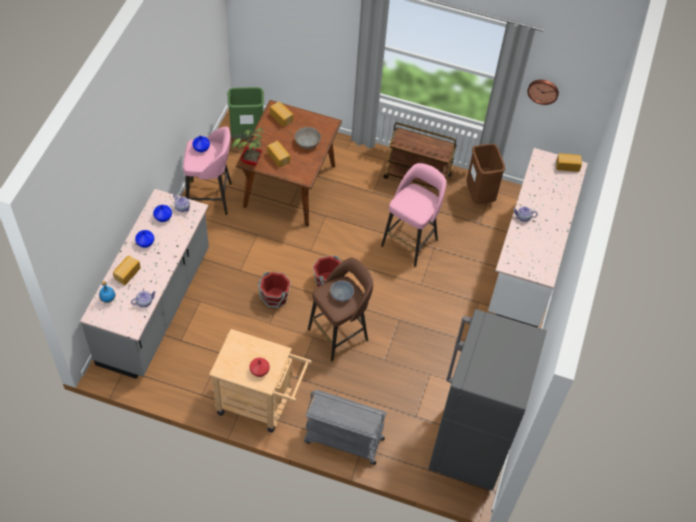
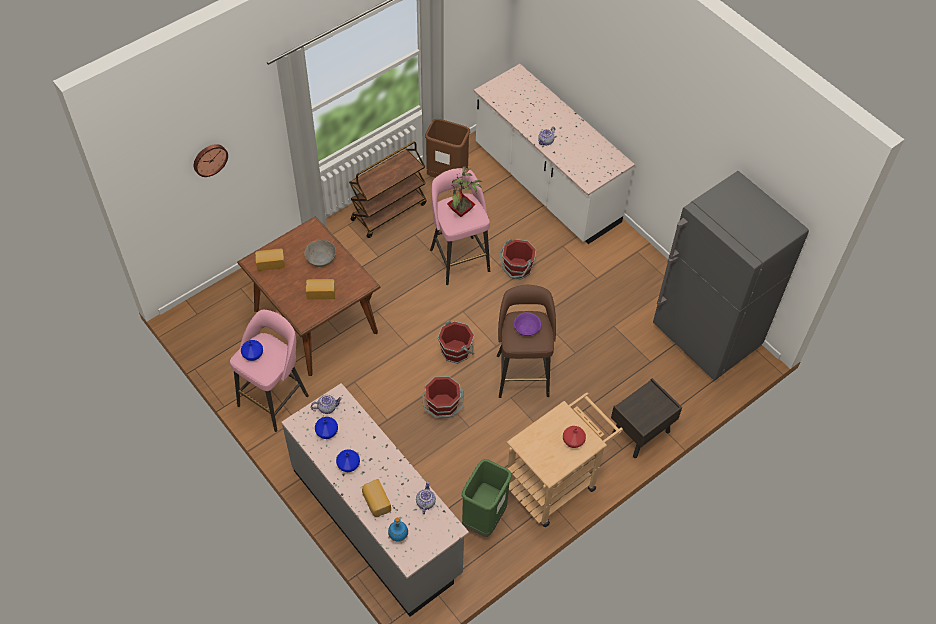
camera: 55 degrees left, 0 degrees up
green trash can [228,87,264,139] -> green trash can moved to [462,459,512,537]
potted plant [231,127,265,166] -> potted plant moved to [447,166,482,217]
grey cart [304,390,386,465] -> brown nightstand [611,378,682,458]
grey bowl [330,281,354,301] -> purple bowl [514,312,541,336]
wall clock [527,80,559,105] -> wall clock moved to [194,144,228,177]
bread [556,153,582,172] -> none
none -> red bucket [499,239,536,279]

